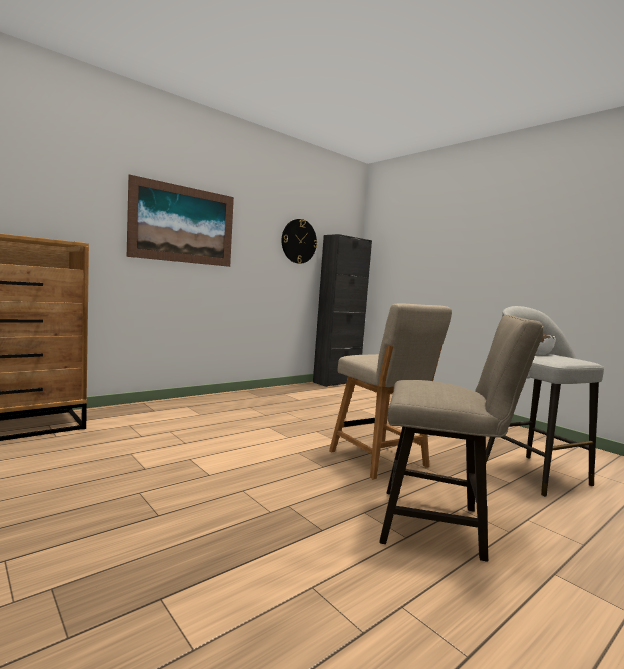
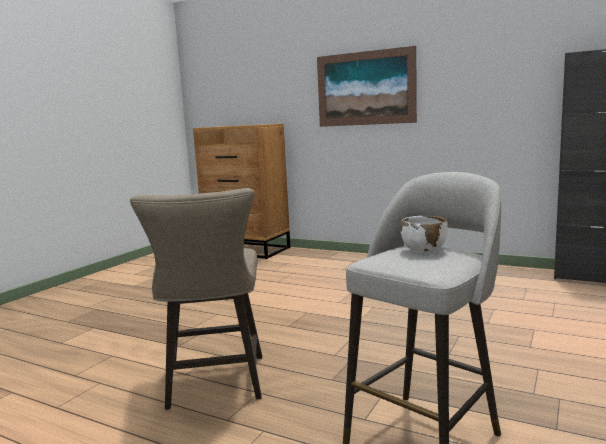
camera: 70 degrees right, 5 degrees up
wall clock [282,219,317,264] -> none
beige chair [329,304,452,480] -> none

